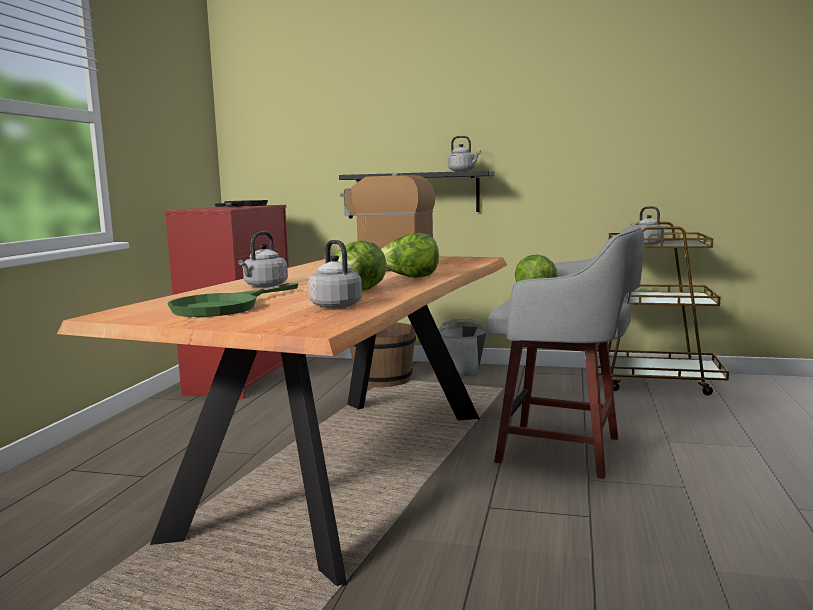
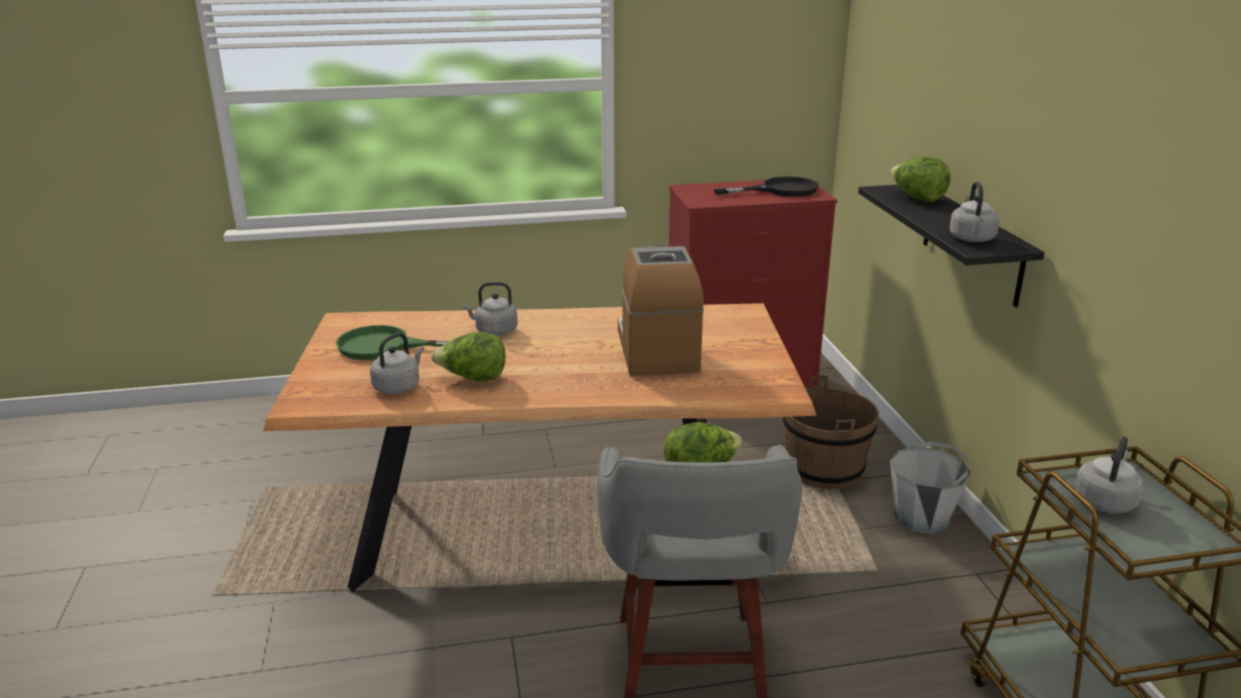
camera: 65 degrees right, 15 degrees up
lettuce [381,233,439,278] -> lettuce moved to [890,157,951,202]

